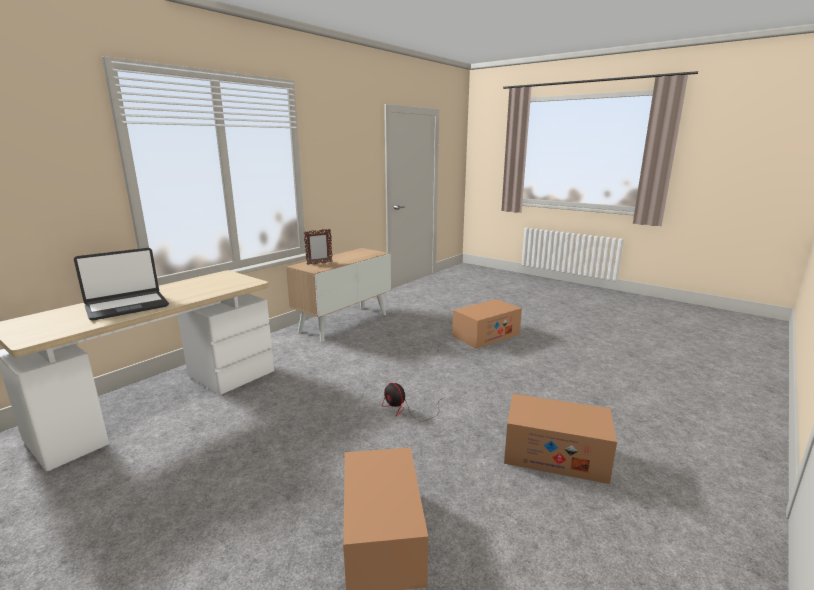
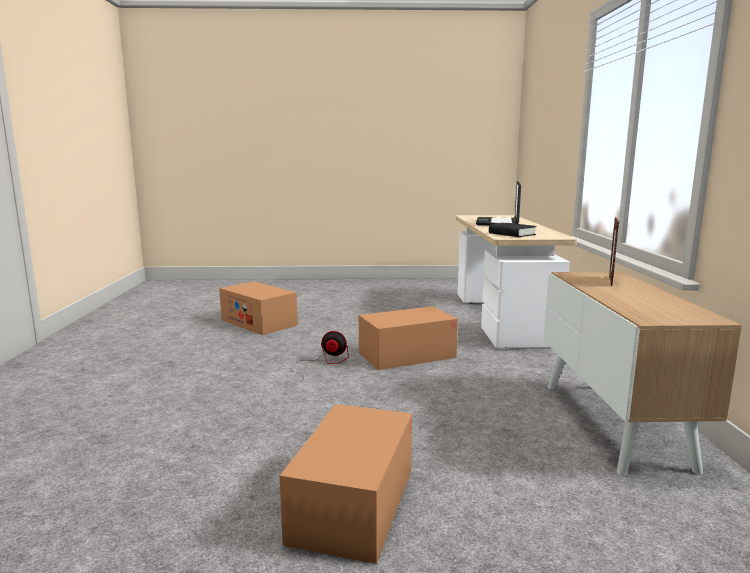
camera: 140 degrees right, 5 degrees down
cardboard box [504,394,617,484] -> cardboard box moved to [359,306,458,370]
none -> black book [489,223,537,237]

